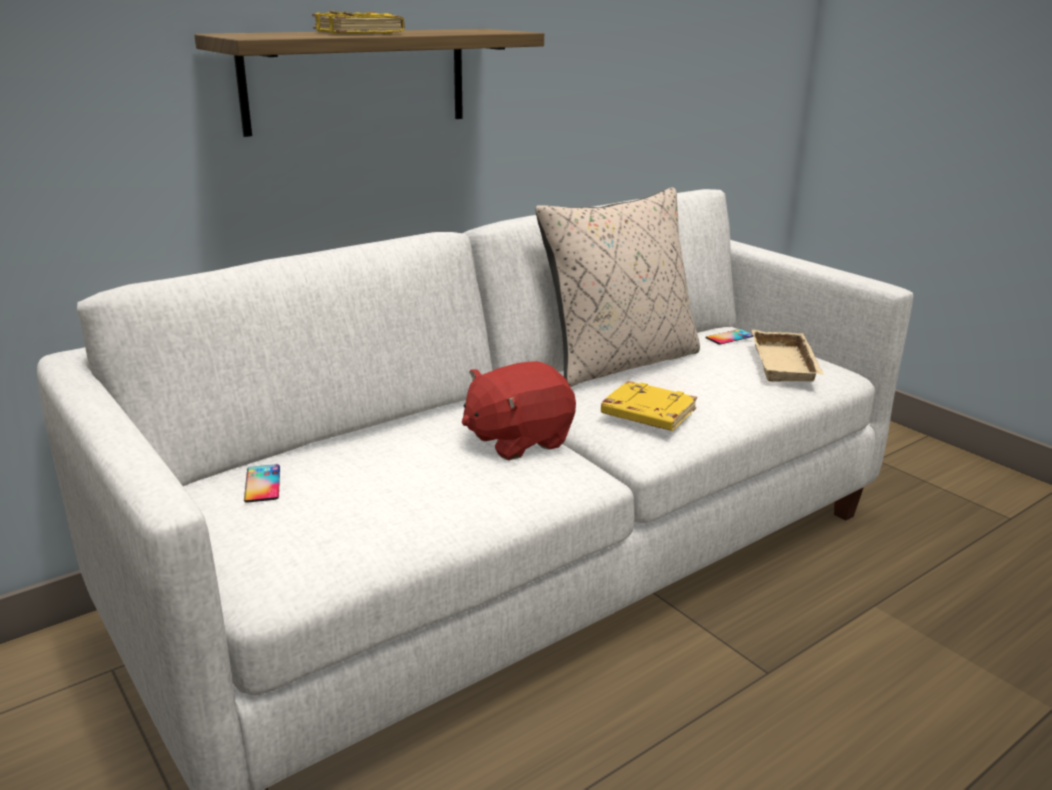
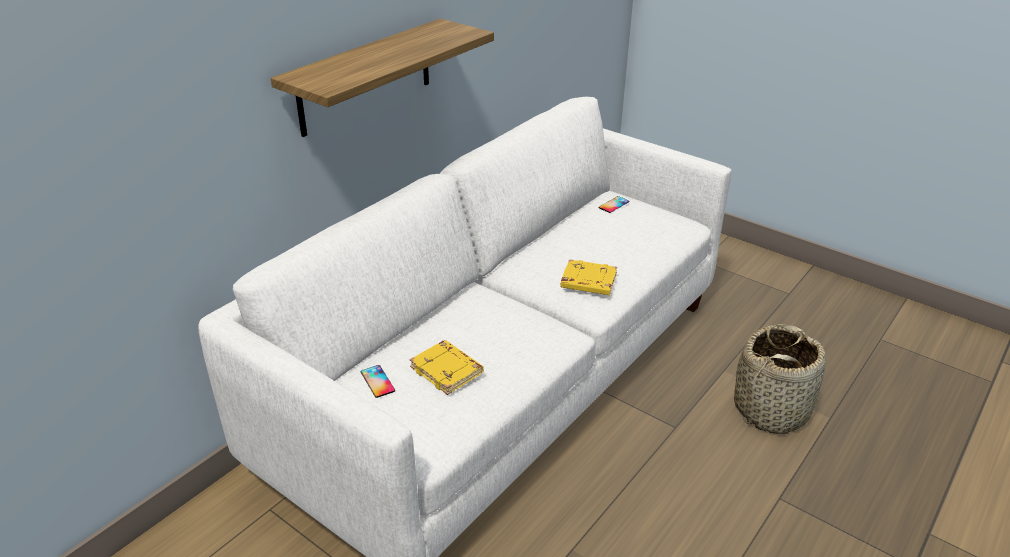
camera: 15 degrees left, 10 degrees up
yellow book [312,10,405,34] -> yellow book moved to [410,340,483,395]
red plush toy [462,361,576,460] -> none
beige pillow [535,187,700,387] -> none
beige tray [752,330,824,382] -> none
none -> basket [734,324,825,434]

